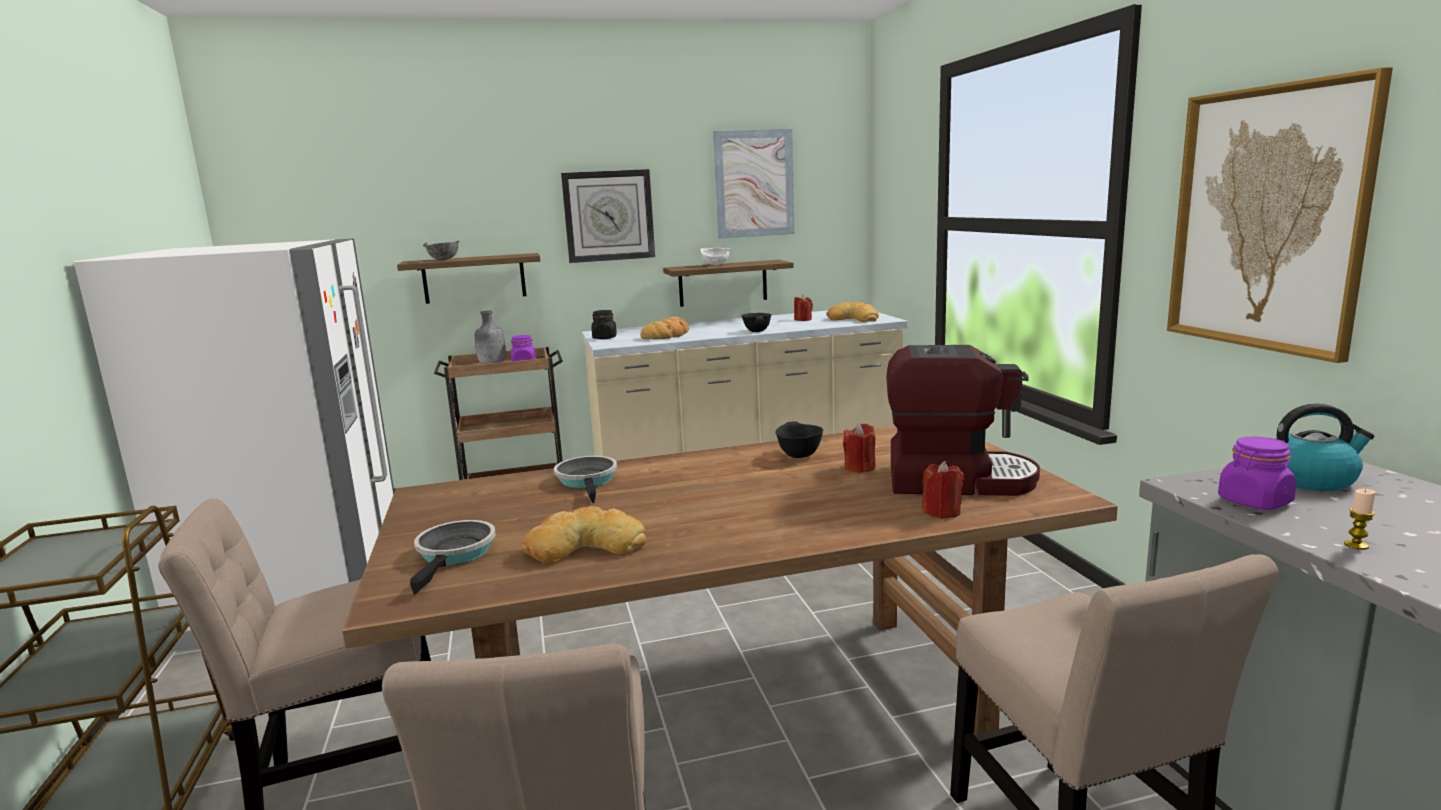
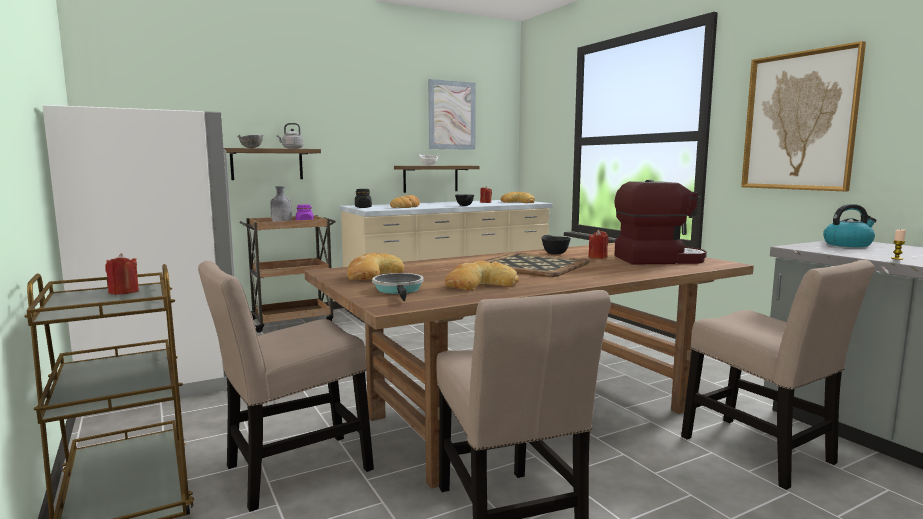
camera: 15 degrees left, 5 degrees down
frying pan [554,456,617,503] -> none
wall clock [561,169,655,263] -> none
red candle [922,461,964,519] -> red candle moved to [105,253,139,295]
purple jar [1218,437,1297,510] -> none
none -> grey kettle [276,123,303,149]
none -> bread [347,253,404,280]
none -> tray [483,253,589,277]

